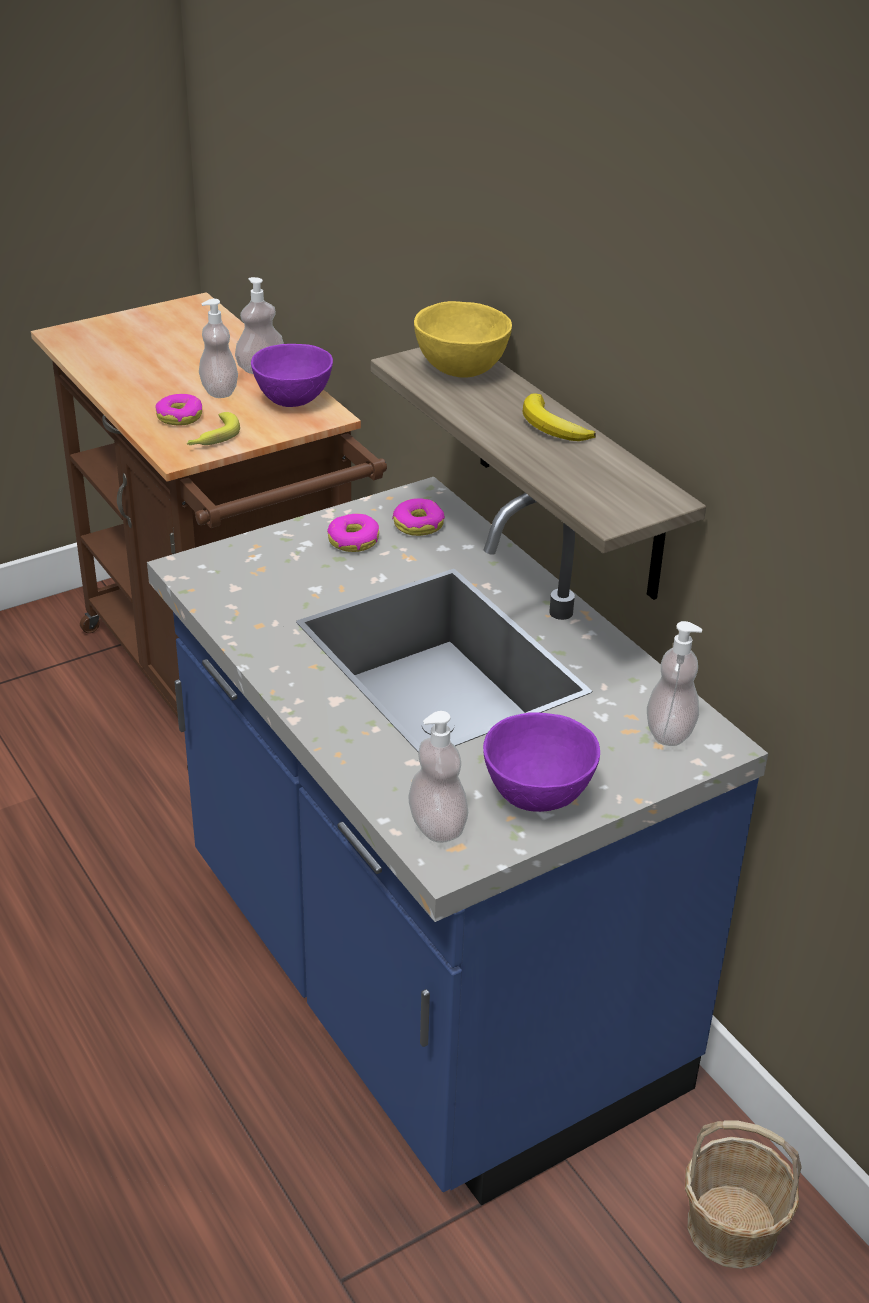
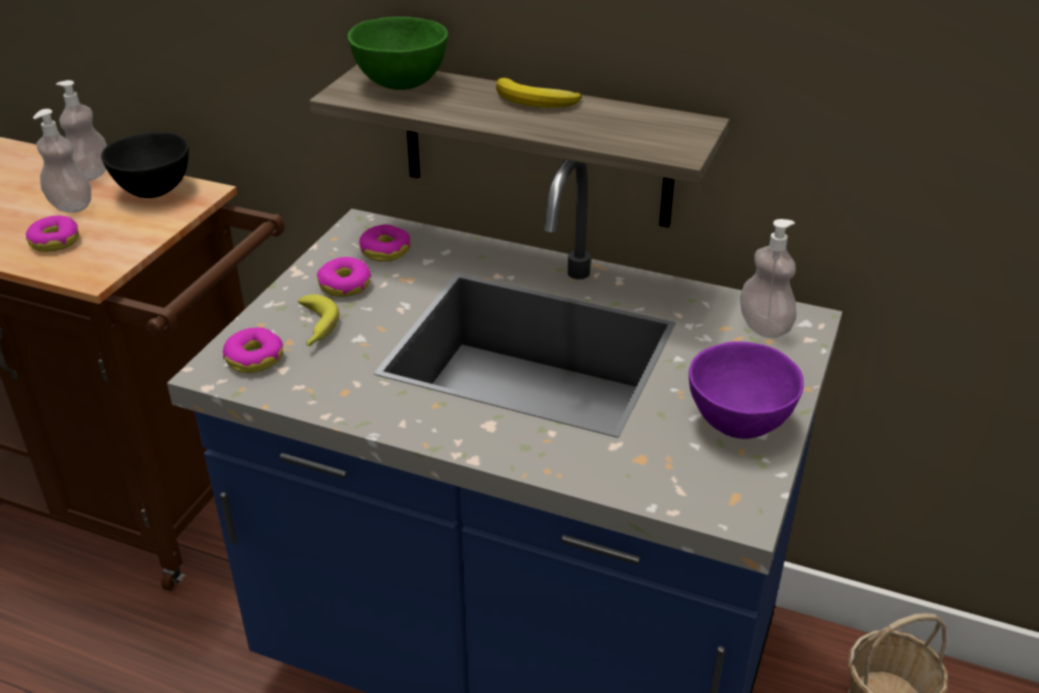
camera: 35 degrees left, 0 degrees up
banana [187,412,240,445] -> banana moved to [298,294,339,346]
purple bowl [251,344,333,407] -> black bowl [101,132,189,198]
soap dispenser [408,711,468,843] -> none
yellow bowl [414,301,512,377] -> green bowl [348,17,448,90]
none -> donut [223,327,283,373]

